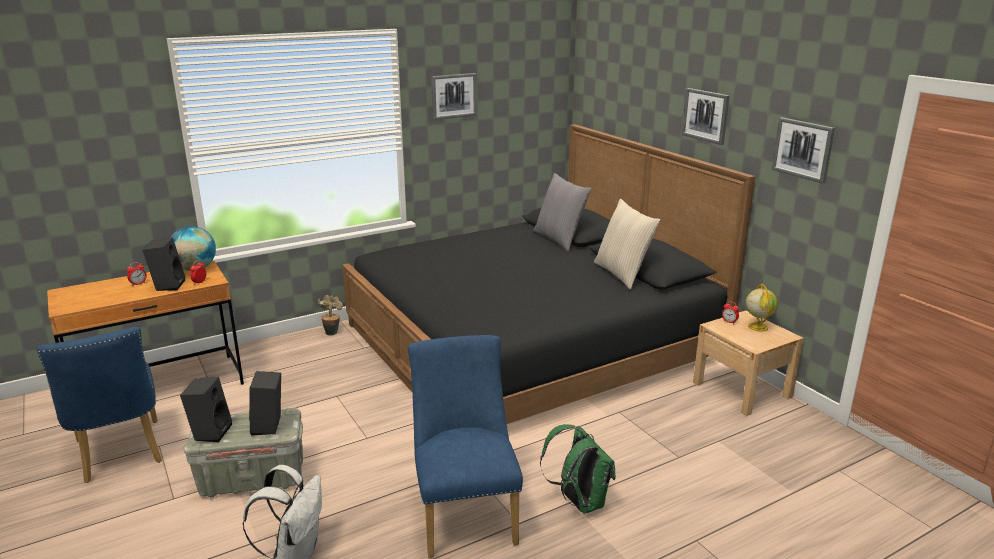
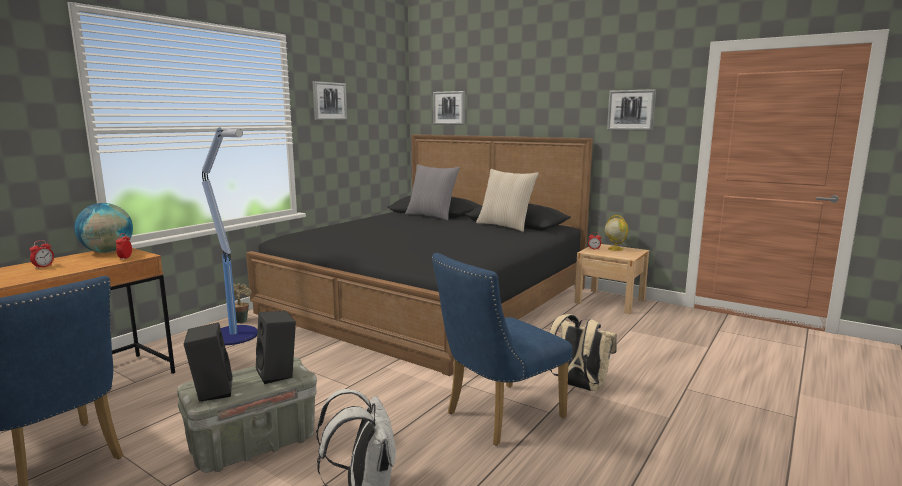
camera: 25 degrees left, 10 degrees down
black speaker [143,237,185,291] -> none
blue chair [408,335,523,558] -> blue chair turned 90 degrees counterclockwise [432,253,572,446]
green backpack [540,424,615,514] -> beige backpack [550,314,617,391]
picture [682,88,730,145] -> picture moved to [433,91,465,125]
none -> floor lamp [202,127,258,345]

